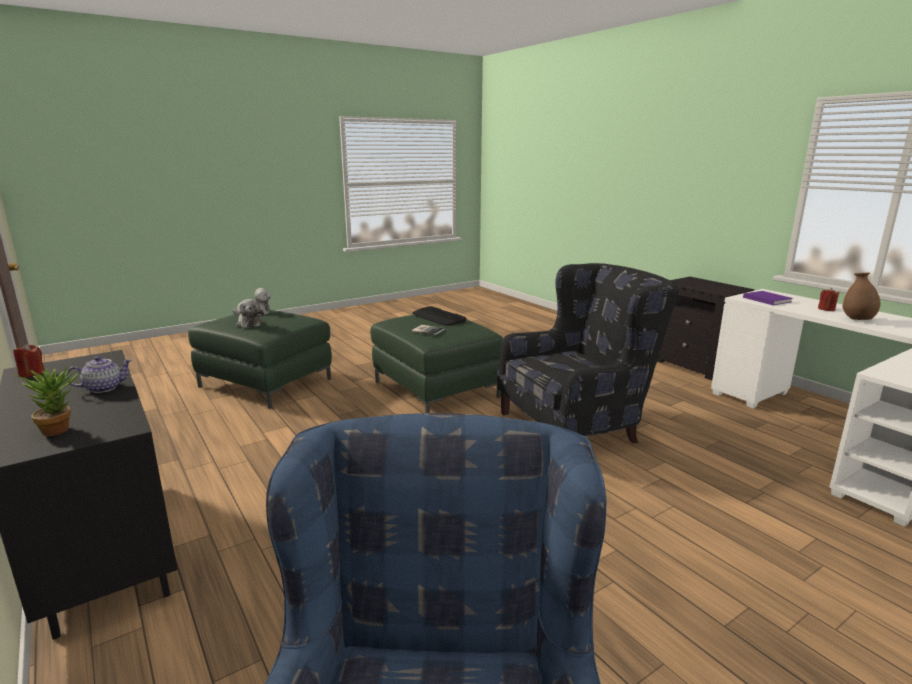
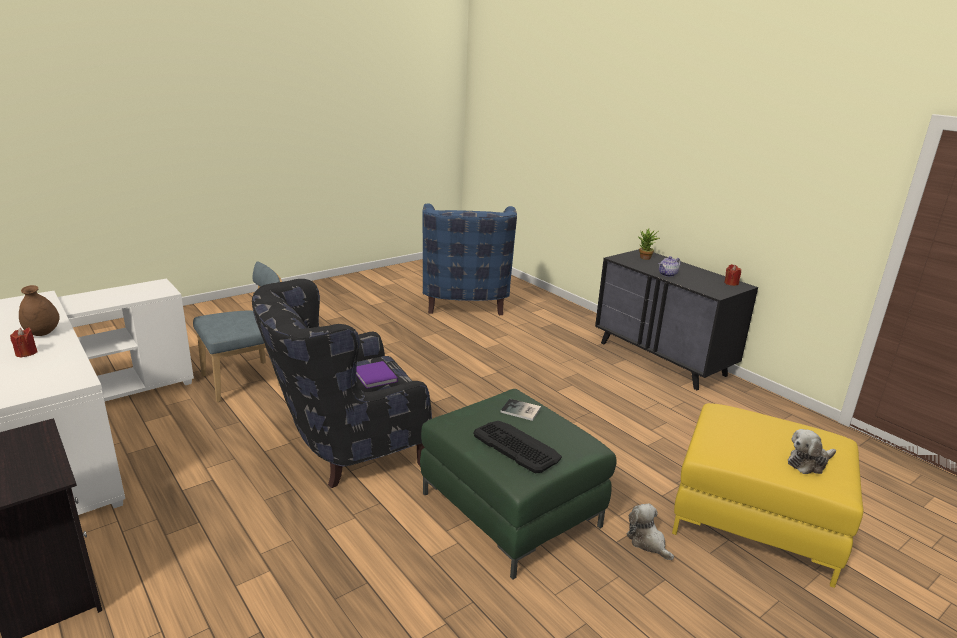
camera: 175 degrees right, 5 degrees up
green ottoman [188,310,332,409] -> yellow ottoman [672,403,863,588]
plush toy [236,299,264,328] -> plush toy moved to [627,503,674,560]
purple book [743,291,793,305] -> purple book moved to [356,361,398,389]
none -> blue chair [193,261,282,402]

